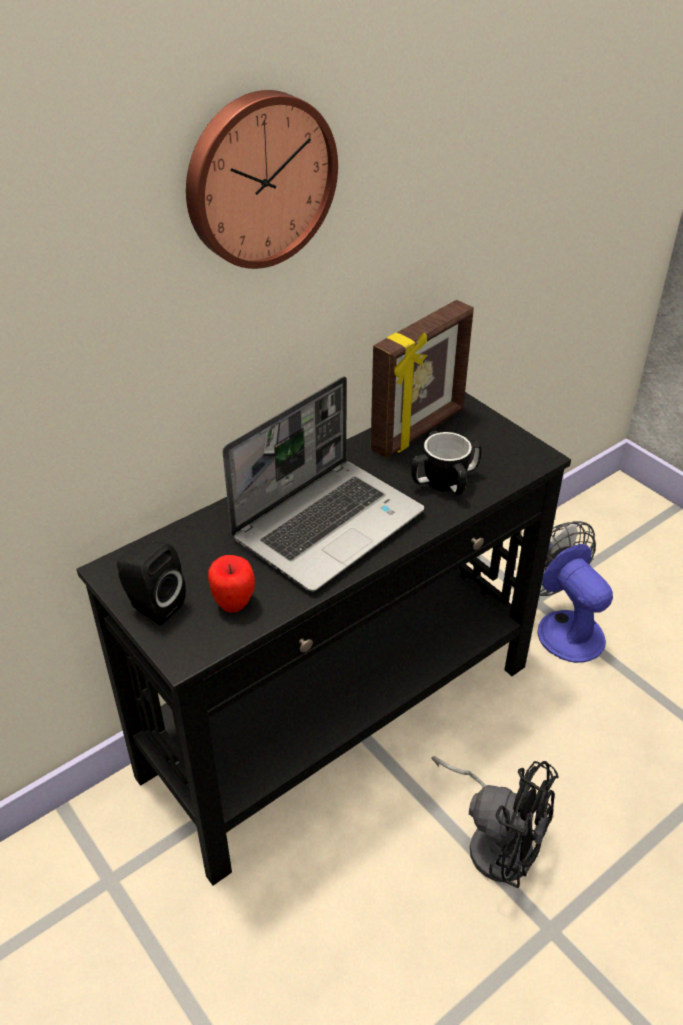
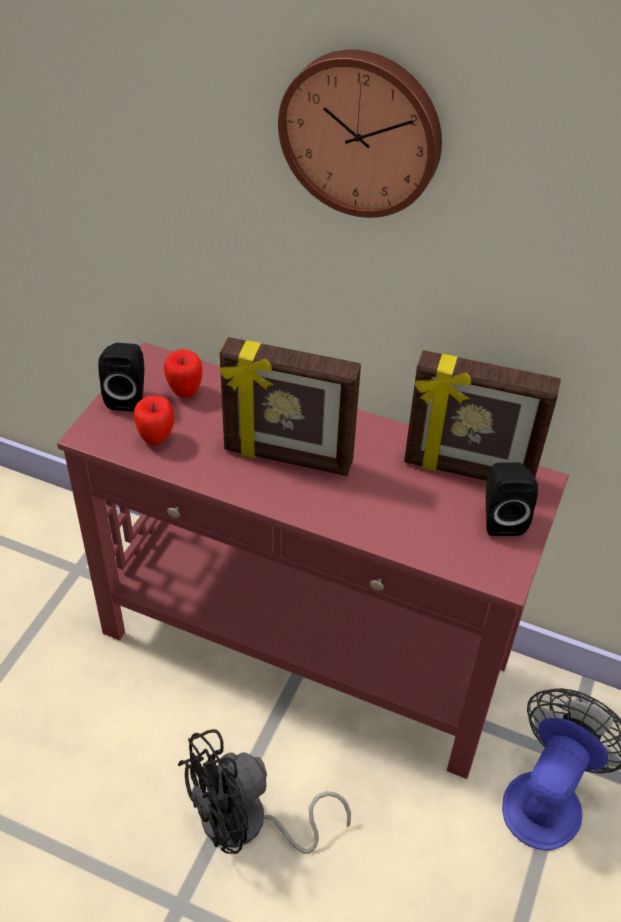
camera: 60 degrees right, 5 degrees up
black console table [77,392,571,886] -> red console table [57,342,569,779]
laptop [223,376,424,592] -> picture frame [219,337,361,476]
mug [411,431,482,495] -> none
black fan [431,756,559,888] -> black fan turned 60 degrees clockwise [178,729,351,854]
none -> apple [164,349,202,398]
none -> black speaker [486,462,538,536]

